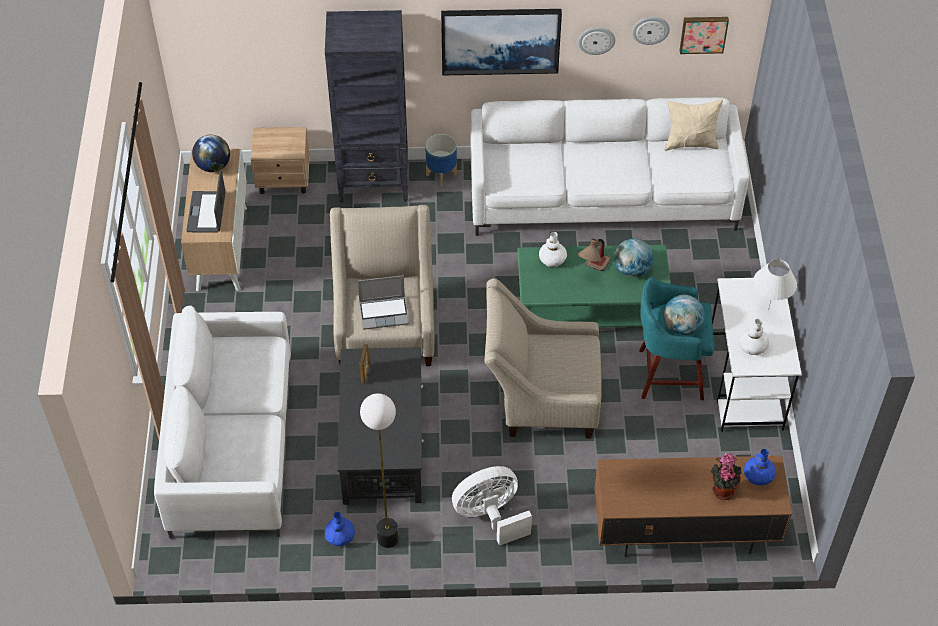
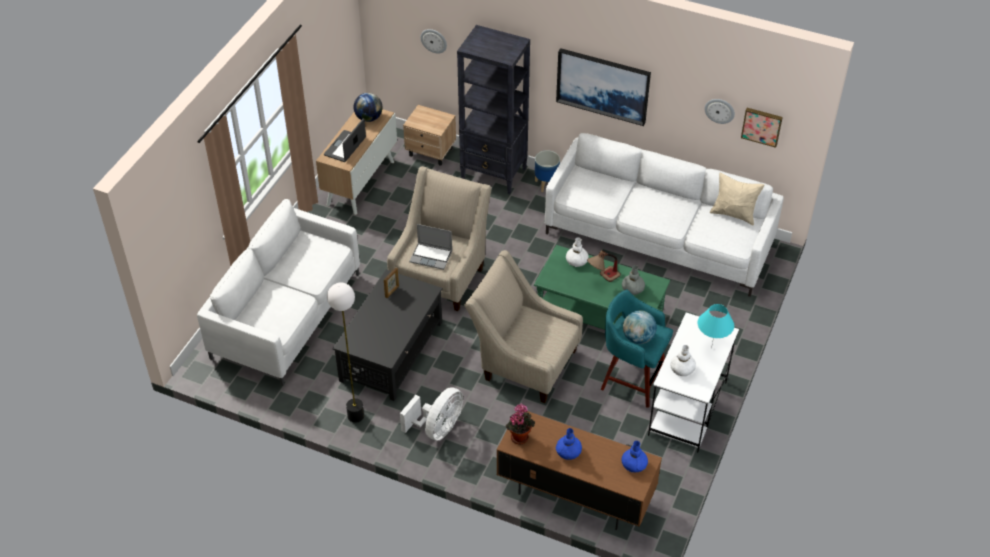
camera: 25 degrees right, 5 degrees down
blue vase [325,512,355,546] -> blue vase moved to [556,428,582,460]
white fan [452,466,532,546] -> white fan turned 120 degrees clockwise [400,387,463,441]
wall clock [578,27,615,55] -> wall clock moved to [420,29,447,54]
globe [614,239,653,277] -> grey vase [622,265,645,295]
potted plant [711,453,741,500] -> potted plant moved to [506,404,535,444]
white table lamp [753,259,797,311] -> turquoise table lamp [697,304,734,349]

